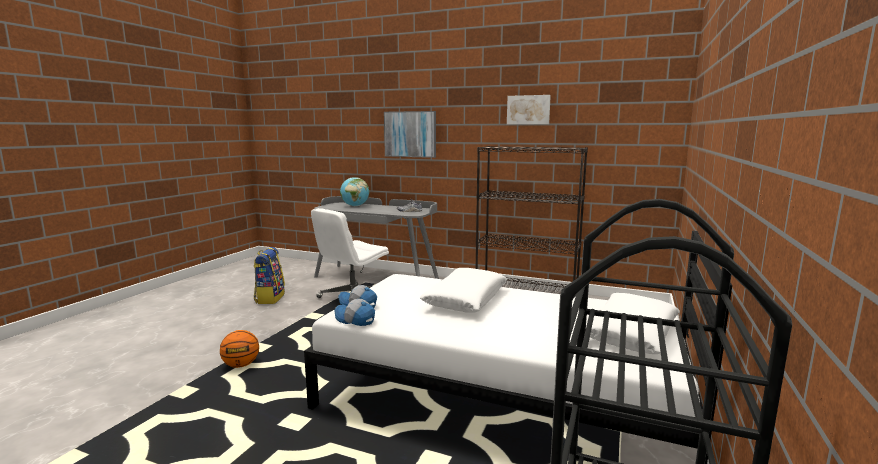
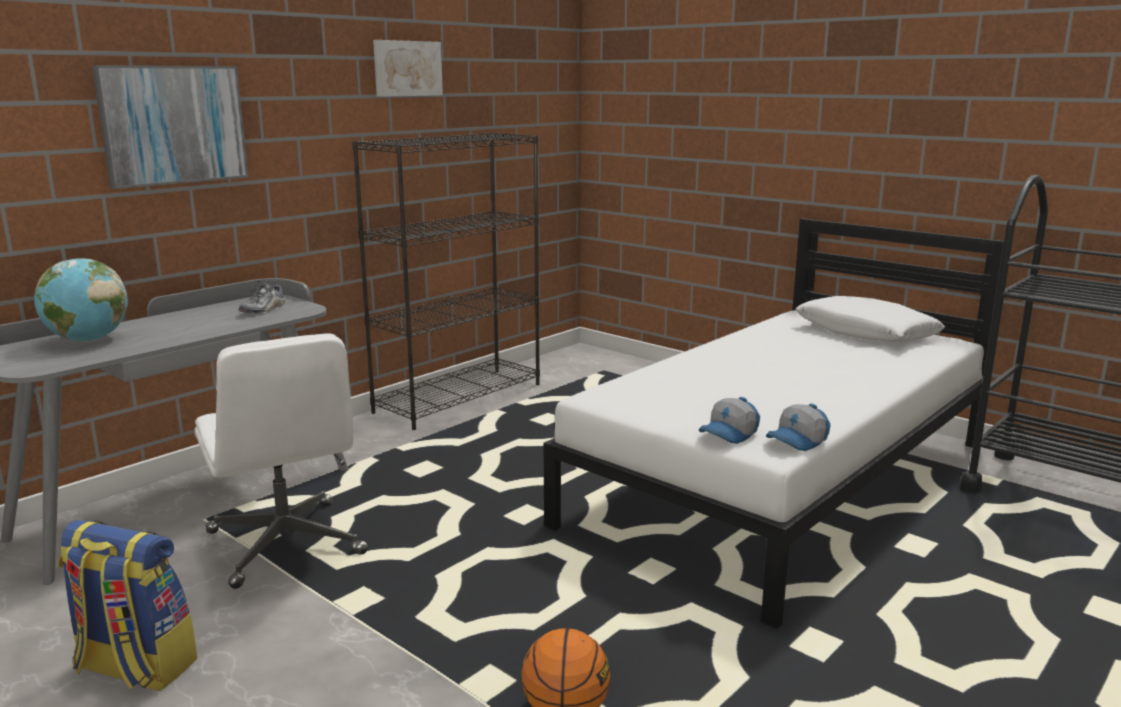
camera: 70 degrees left, 5 degrees up
white pillow [420,268,507,312] -> none

